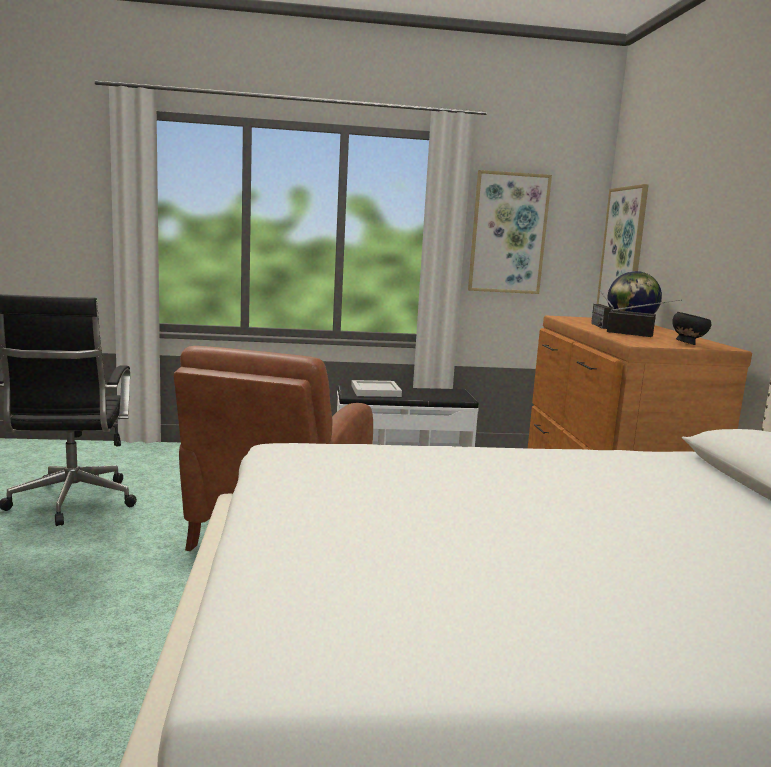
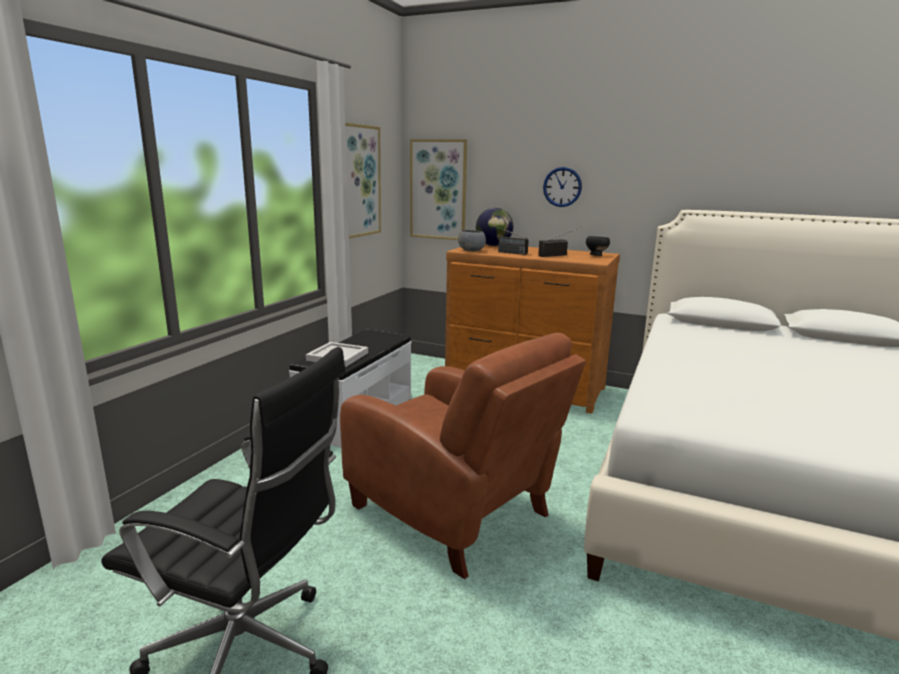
camera: 60 degrees left, 5 degrees up
none -> grey bowl [458,230,486,252]
none -> wall clock [543,167,582,207]

